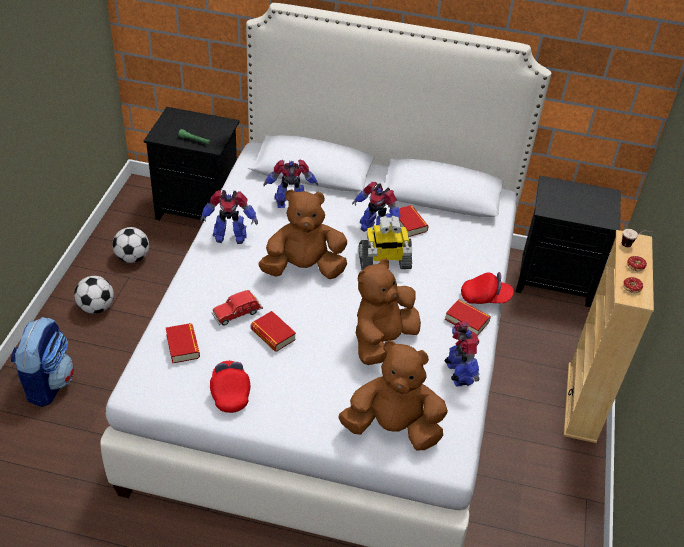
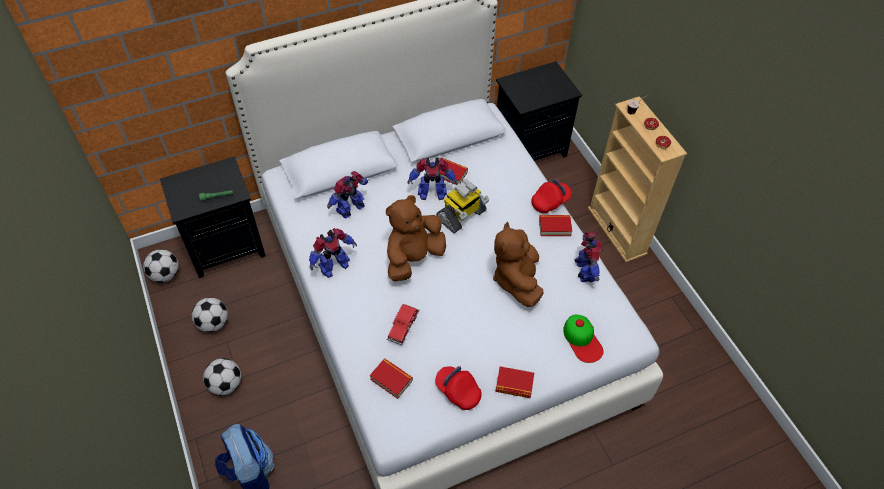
camera: 35 degrees left, 10 degrees up
book [251,311,296,352] -> book moved to [495,366,534,398]
brown plush toy [338,341,448,451] -> cap [563,315,604,363]
toy robot [444,321,480,386] -> toy robot turned 45 degrees clockwise [574,232,603,282]
none -> football [143,249,179,283]

